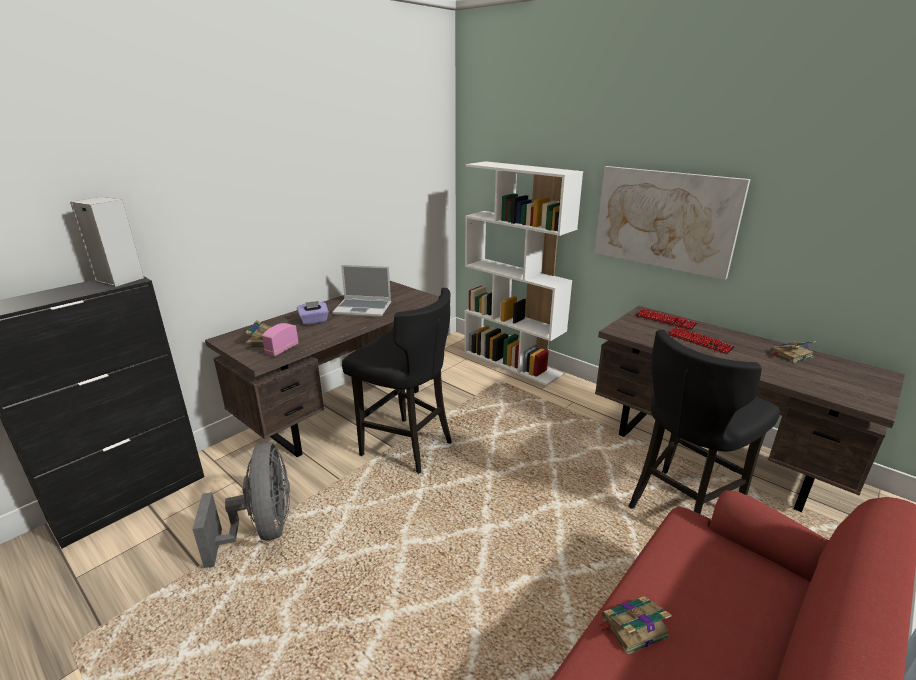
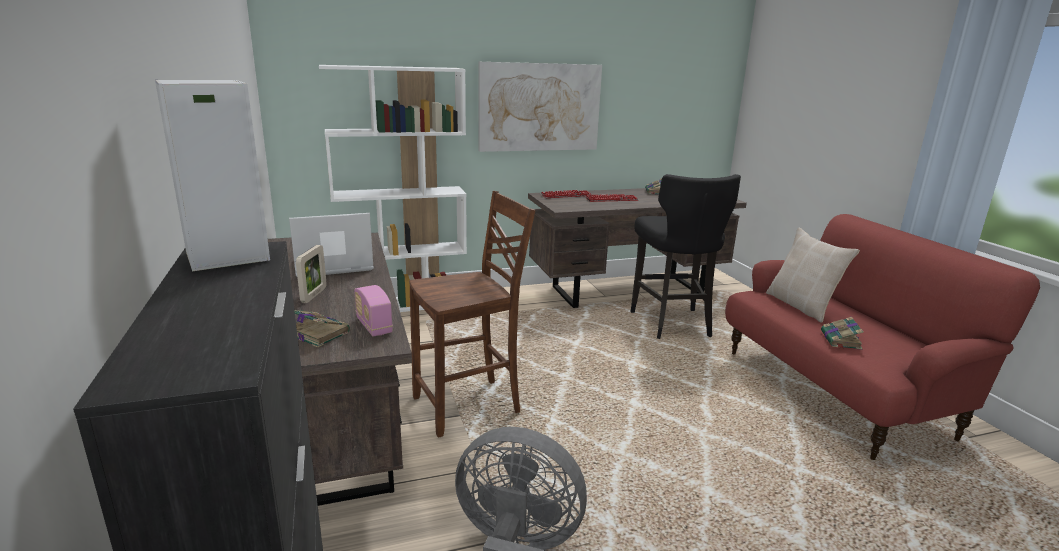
camera: 60 degrees left, 5 degrees down
purple tissue box [297,301,329,325] -> picture frame [296,245,327,303]
laptop [332,265,391,317] -> laptop turned 150 degrees counterclockwise [289,213,374,276]
black stool [342,288,452,474] -> brown chair [409,191,535,438]
none -> beige pillow [766,227,860,323]

